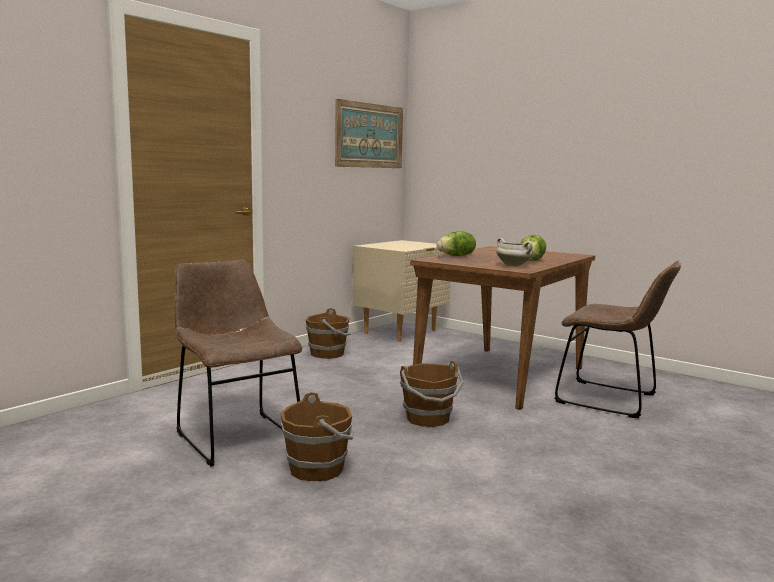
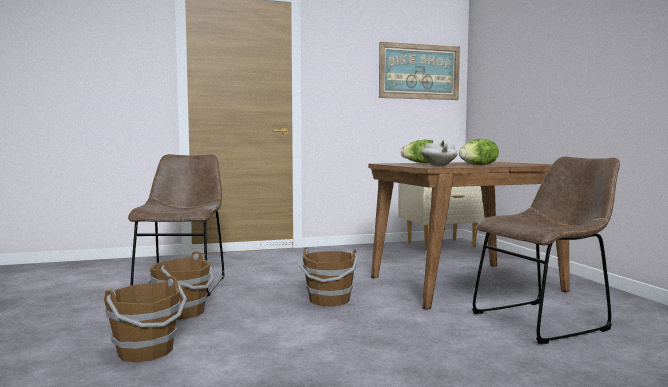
camera: 35 degrees right, 5 degrees down
brown bucket [306,308,351,359] -> brown bucket moved to [104,276,187,362]
brown chair [555,261,681,418] -> brown chair turned 90 degrees counterclockwise [472,157,620,344]

